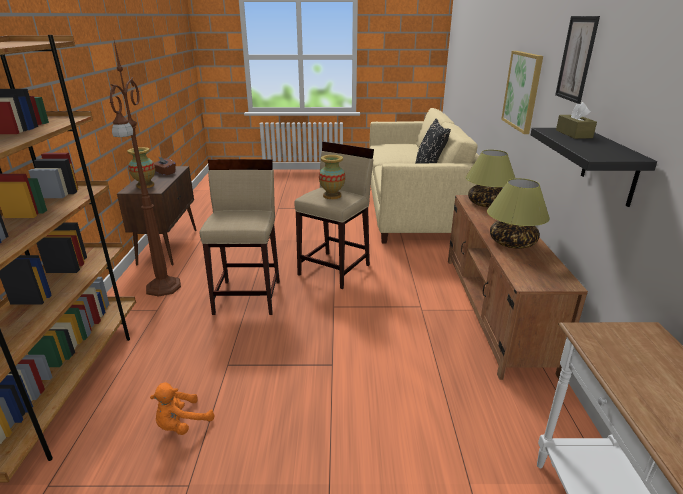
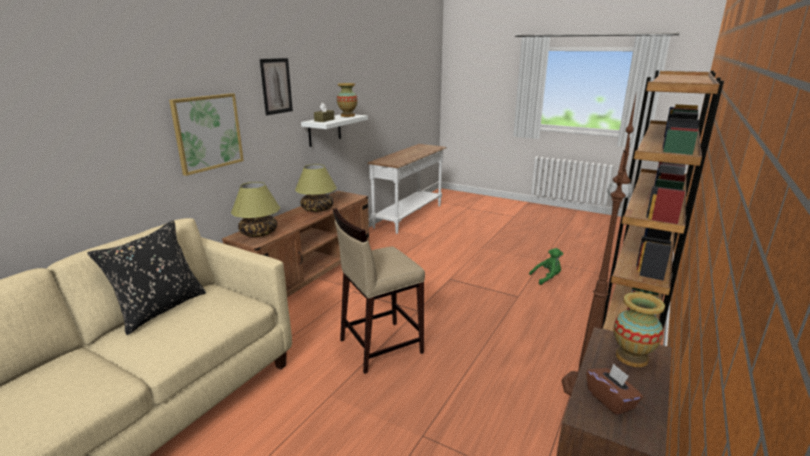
camera: 150 degrees left, 5 degrees down
orange plush toy [150,382,214,435] -> green plush toy [529,248,563,285]
beige stool [199,159,280,315] -> none
vase [319,155,345,199] -> vase moved to [337,83,358,117]
black shelf [531,128,657,207] -> white shelf [301,114,368,147]

